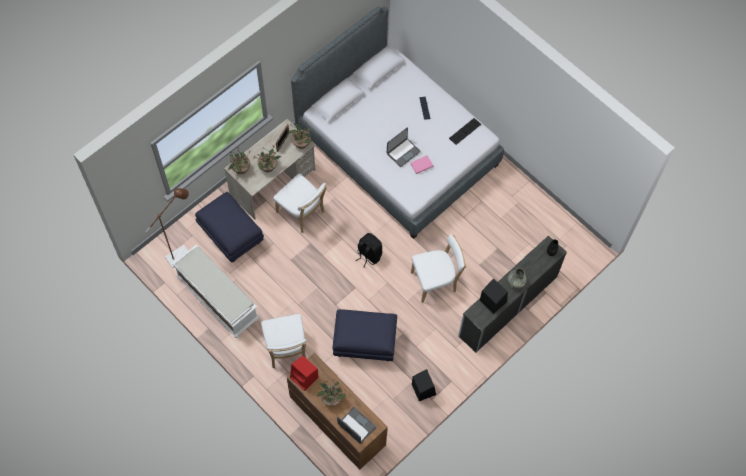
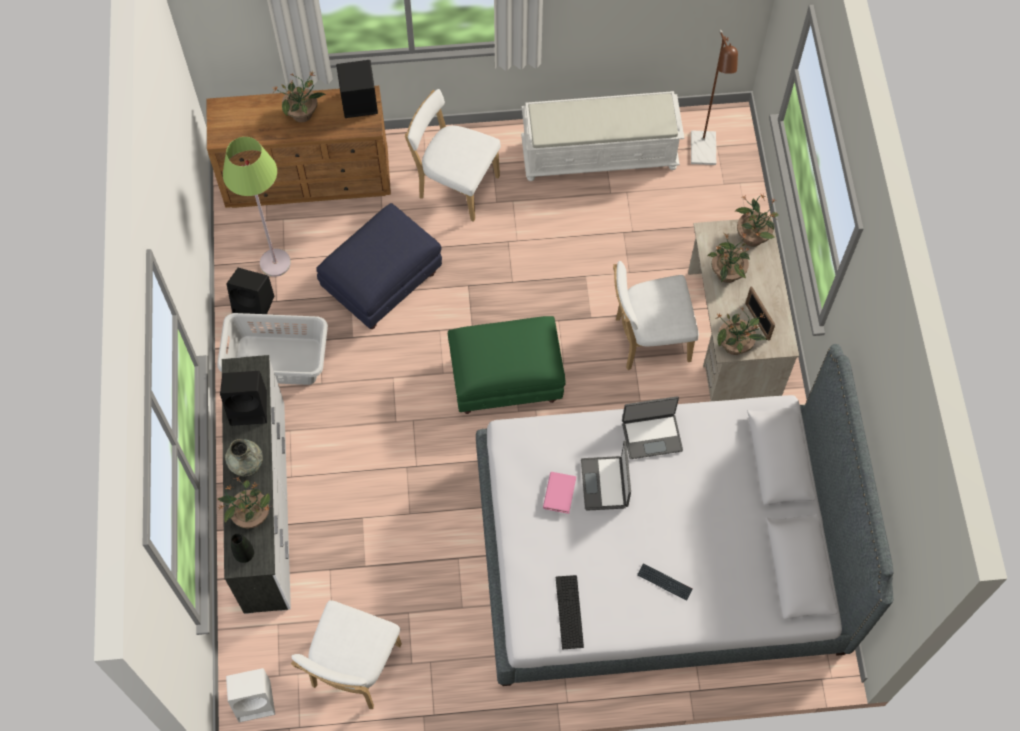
camera: 130 degrees right, 0 degrees up
blue ottoman [195,192,264,263] -> none
red speaker [290,356,318,391] -> black speaker [336,60,378,118]
laptop [337,407,376,444] -> laptop moved to [622,396,683,459]
black backpack [355,233,382,268] -> green ottoman [448,316,566,414]
white chair [411,234,466,303] -> white chair moved to [291,600,402,709]
none -> grey laundry basket [217,313,328,385]
none -> potted plant [218,477,271,529]
none -> green floor lamp [223,137,291,277]
none -> white speaker [226,668,275,722]

